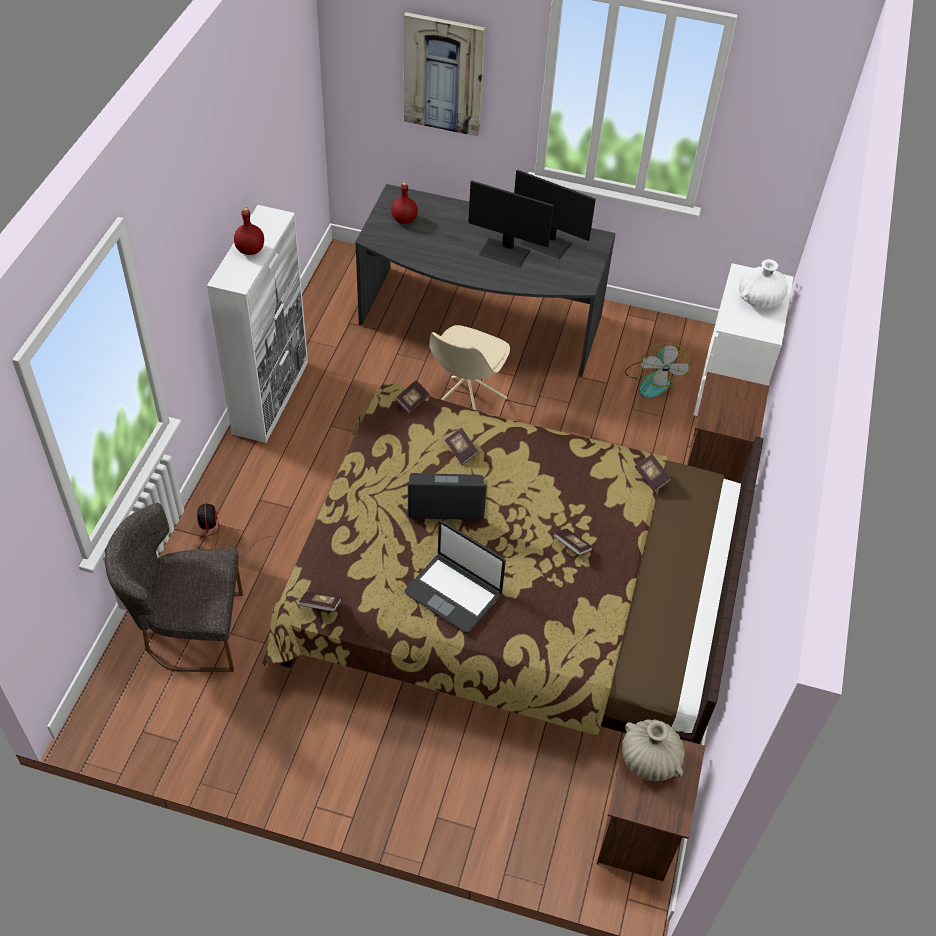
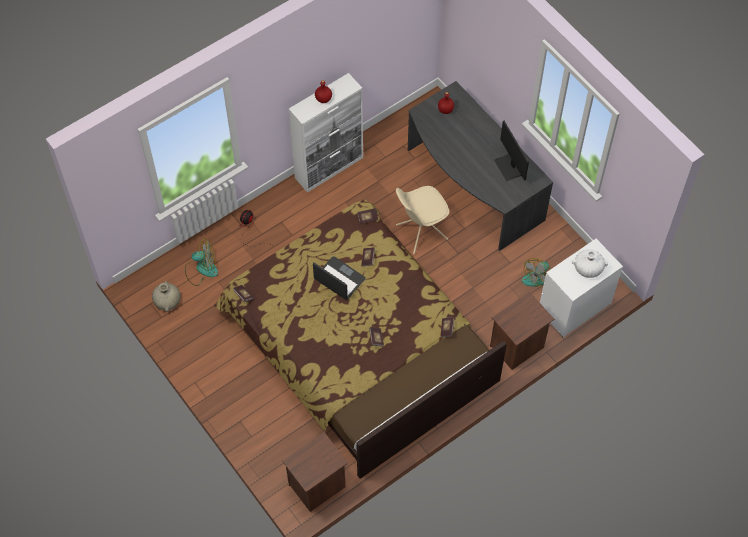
camera: 40 degrees right, 10 degrees up
grey chair [105,503,243,672] -> fan [185,238,218,286]
picture [404,12,485,137] -> none
laptop [404,521,506,633] -> none
monitor [468,180,554,268] -> none
beige vase [622,719,685,781] -> beige vase moved to [152,281,181,312]

